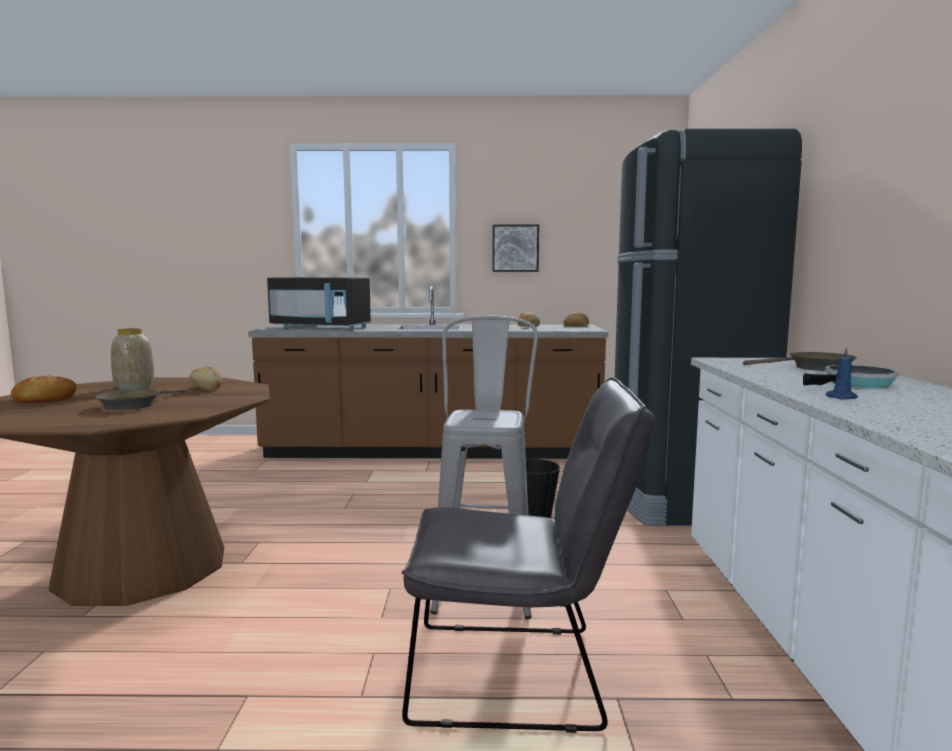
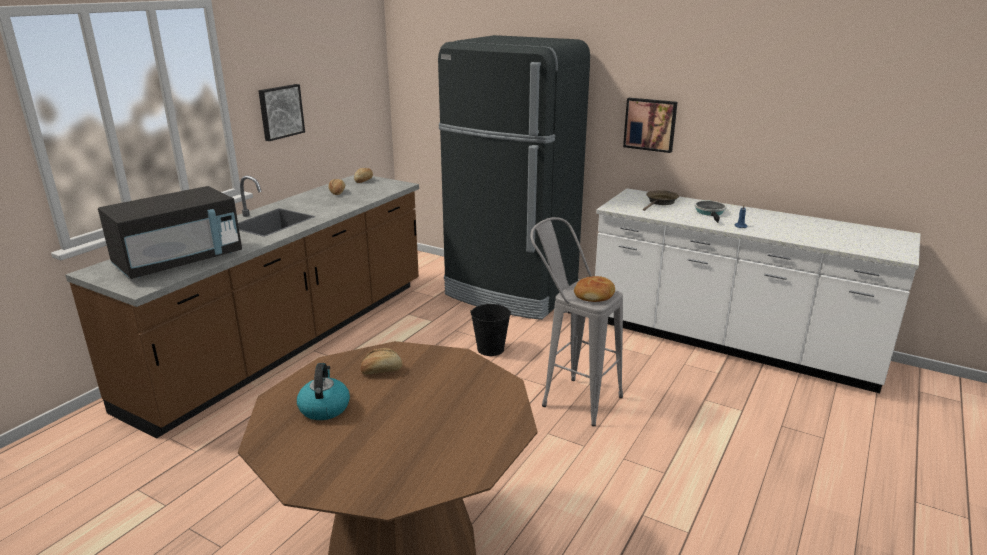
camera: 60 degrees left, 15 degrees up
bread [11,376,77,402] -> bread moved to [574,276,615,302]
brown frying pan [95,389,186,410] -> none
vase [111,328,154,390] -> kettle [297,363,350,420]
grey chair [401,378,655,733] -> none
none -> picture [623,98,678,153]

